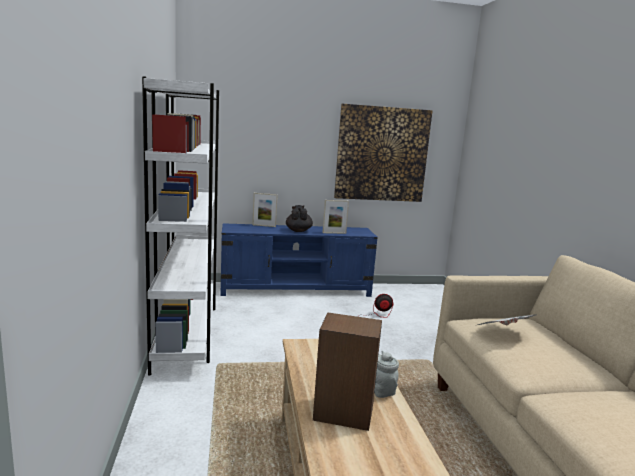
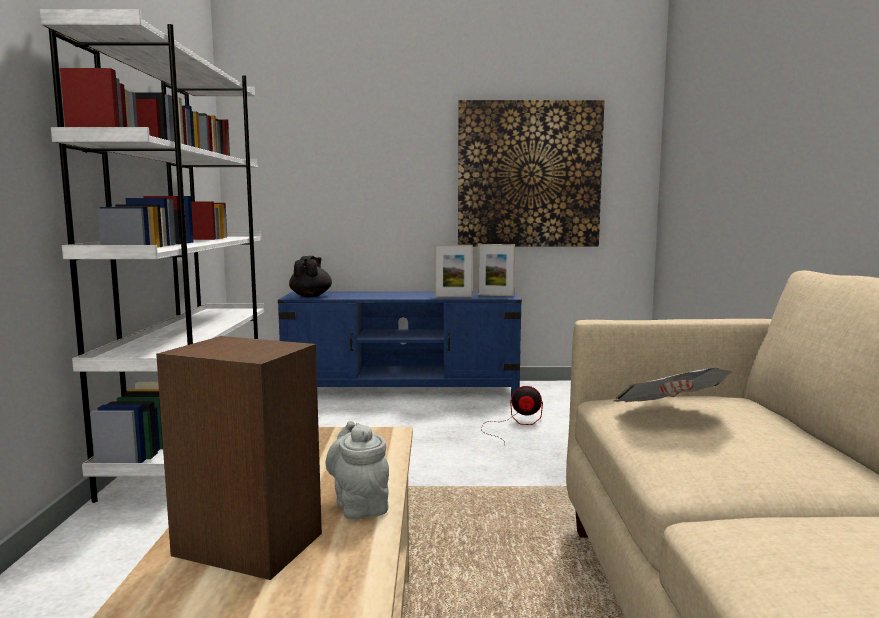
camera: 10 degrees right, 5 degrees down
picture frame [252,193,278,227] -> picture frame moved to [477,244,515,296]
black teapot [286,205,313,232] -> black teapot moved to [289,256,332,297]

